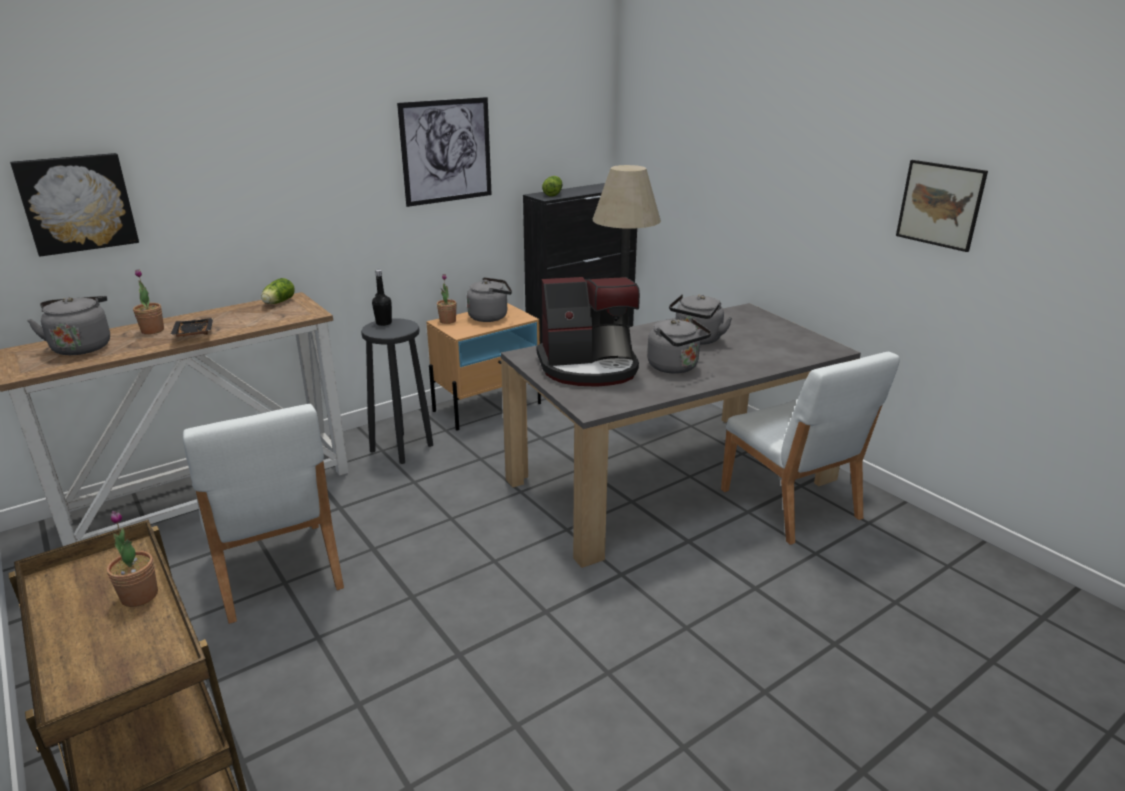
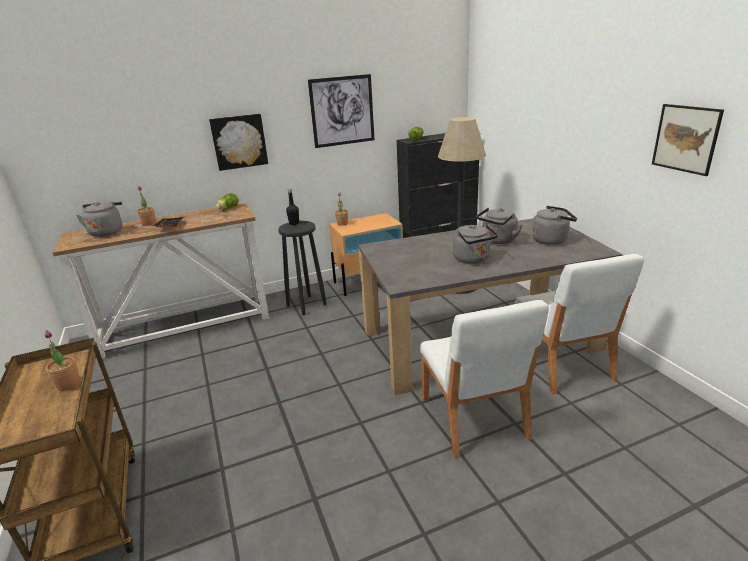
camera: 15 degrees right, 0 degrees up
picture [10,153,139,257] -> picture moved to [209,114,268,171]
white chair [183,404,344,624] -> white chair moved to [420,300,549,459]
grey kettle [467,277,512,322] -> grey kettle moved to [532,206,577,245]
coffee machine [537,277,640,387] -> none

